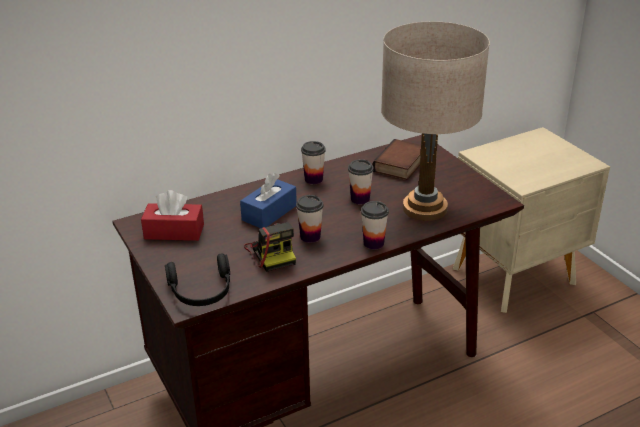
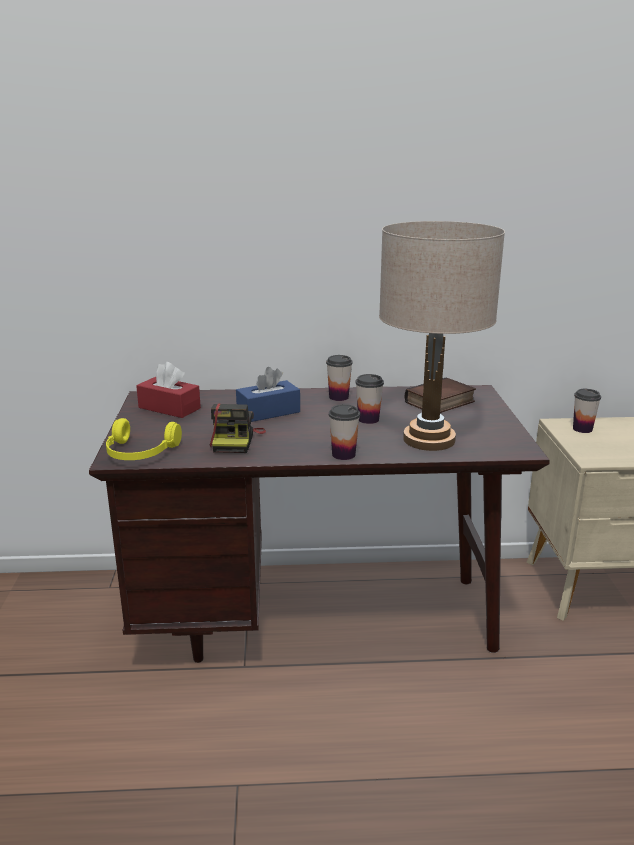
camera: 25 degrees right, 10 degrees down
black headphones [165,253,230,306] -> yellow headphones [106,418,182,460]
cup [296,195,323,243] -> cup moved to [573,389,601,433]

